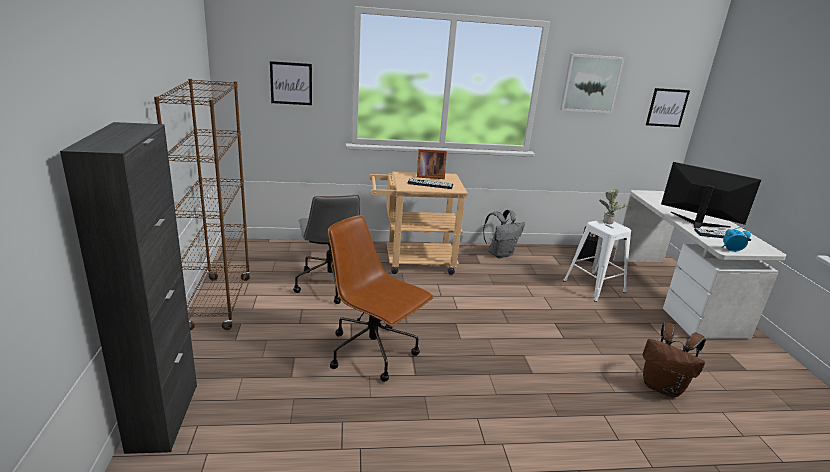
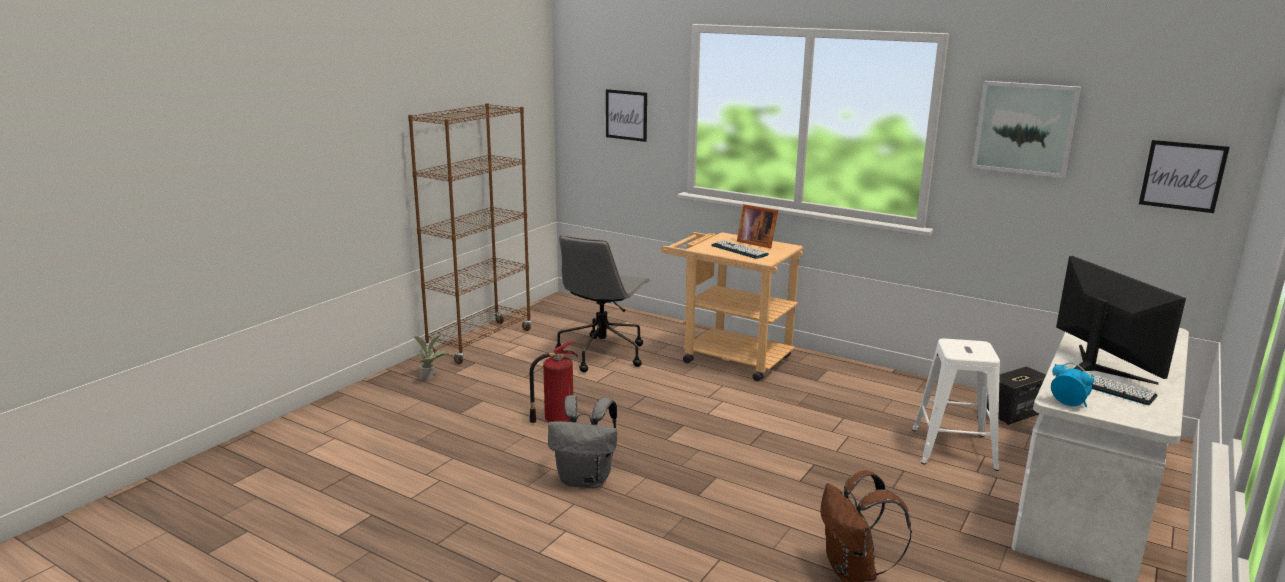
camera: 40 degrees right, 5 degrees down
black cabinet [60,122,197,454] -> none
brown office chair [328,215,434,382] -> fire extinguisher [530,340,578,423]
grey backpack [483,210,525,258] -> grey backpack moved to [548,395,617,488]
potted plant [599,189,628,224] -> potted plant moved to [414,335,446,381]

